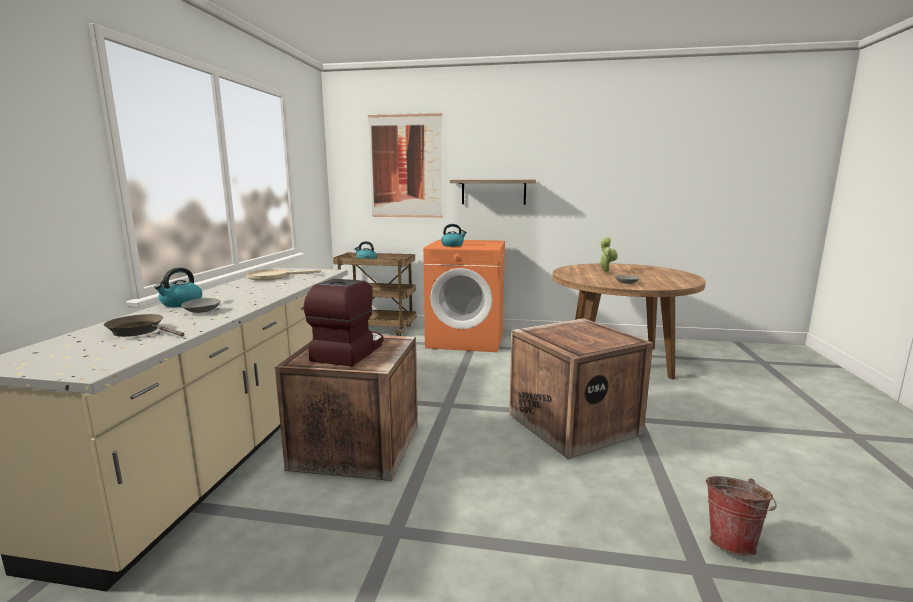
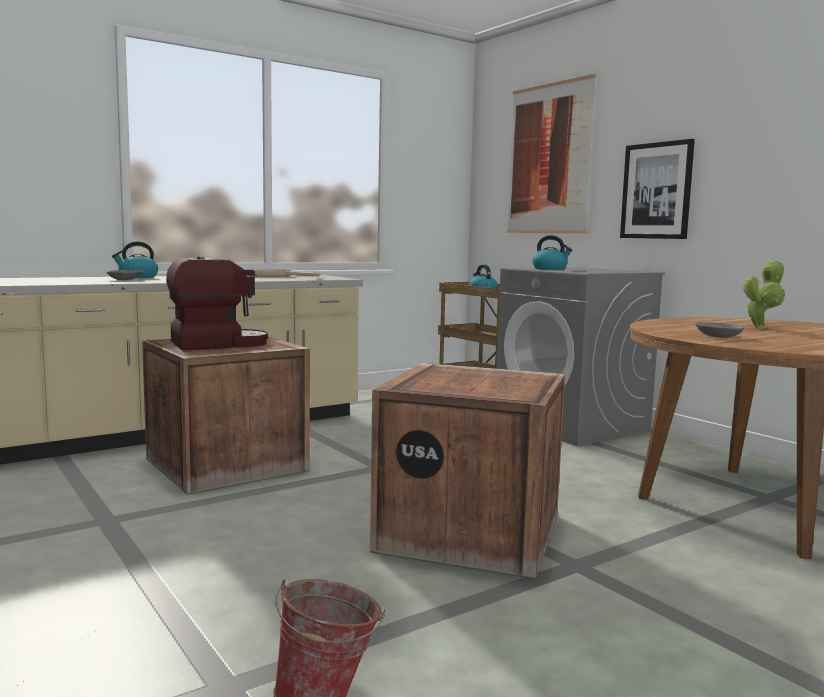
camera: 45 degrees right, 5 degrees down
brown frying pan [104,314,184,337] -> none
orange washing machine [423,239,505,352] -> grey washing machine [497,267,665,446]
shelf [450,180,536,205] -> picture [620,139,695,239]

